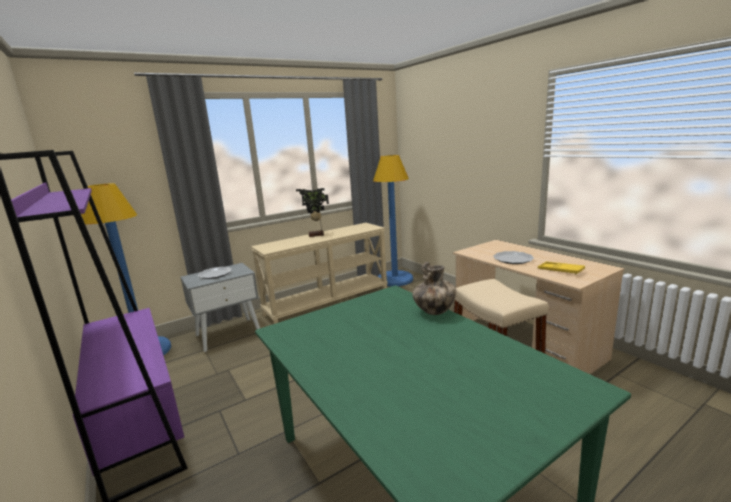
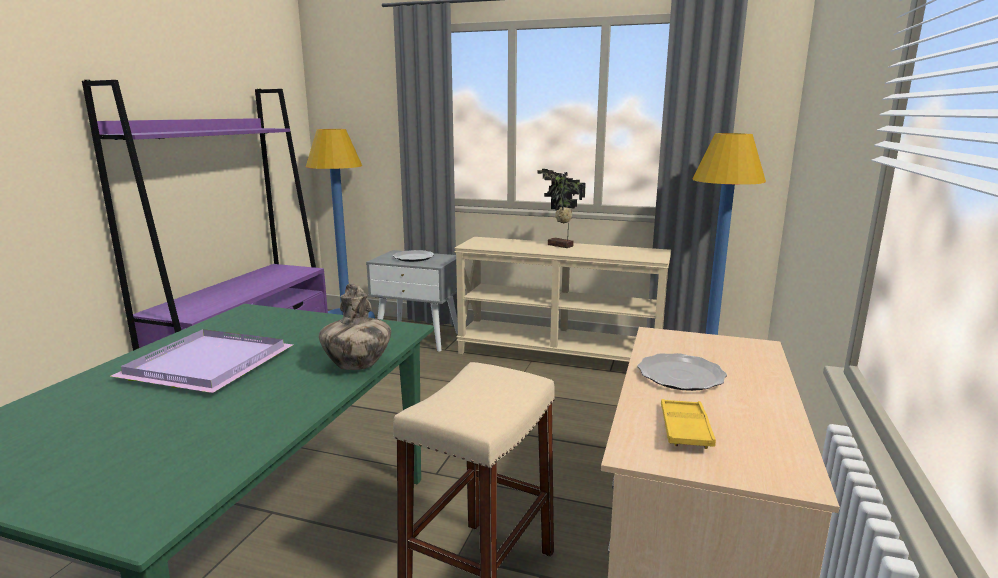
camera: 50 degrees right, 0 degrees up
none -> purple tray [110,329,293,393]

